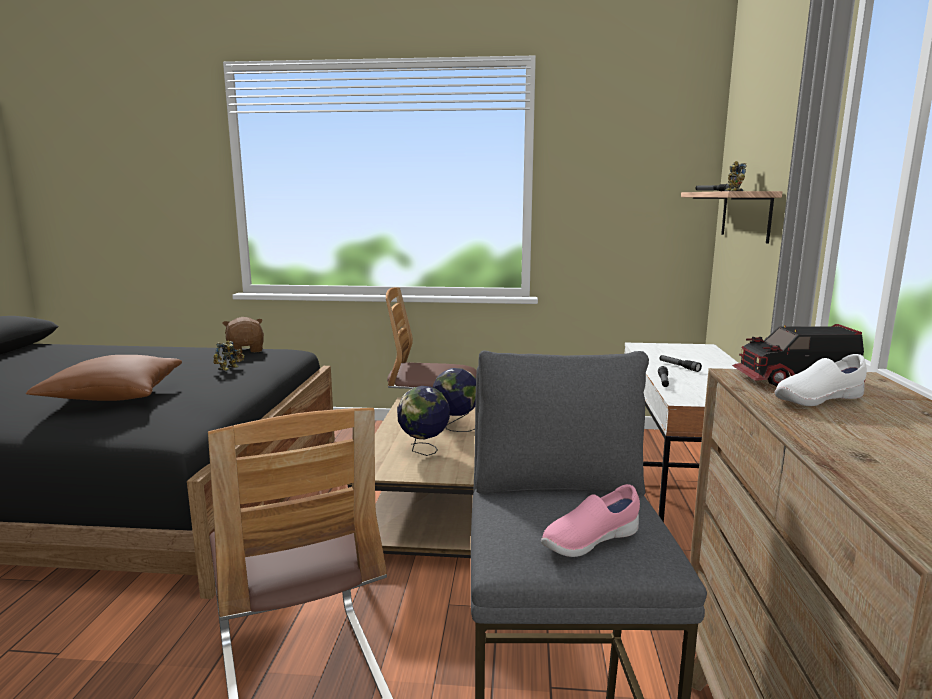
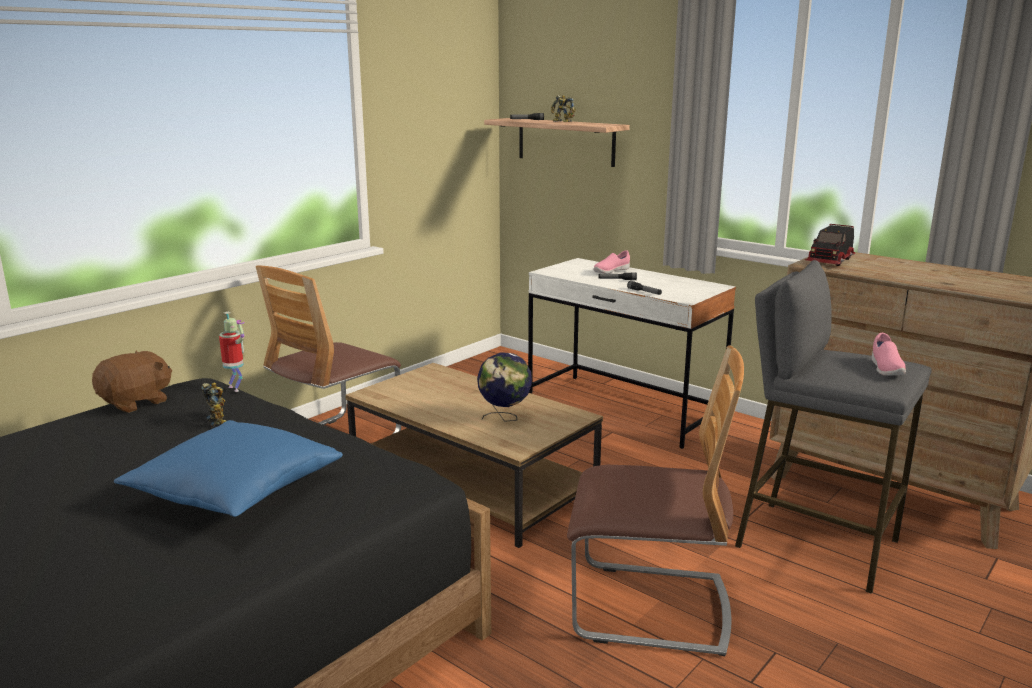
camera: 55 degrees left, 5 degrees up
brown pillow [26,355,182,401] -> blue pillow [114,420,343,517]
brown plush toy [222,317,264,354] -> brown plush toy turned 120 degrees clockwise [92,351,172,413]
globe [433,368,476,432] -> none
white shoe [775,354,867,406] -> none
none -> toy robot [219,311,245,392]
none -> pink shoe [593,250,630,274]

